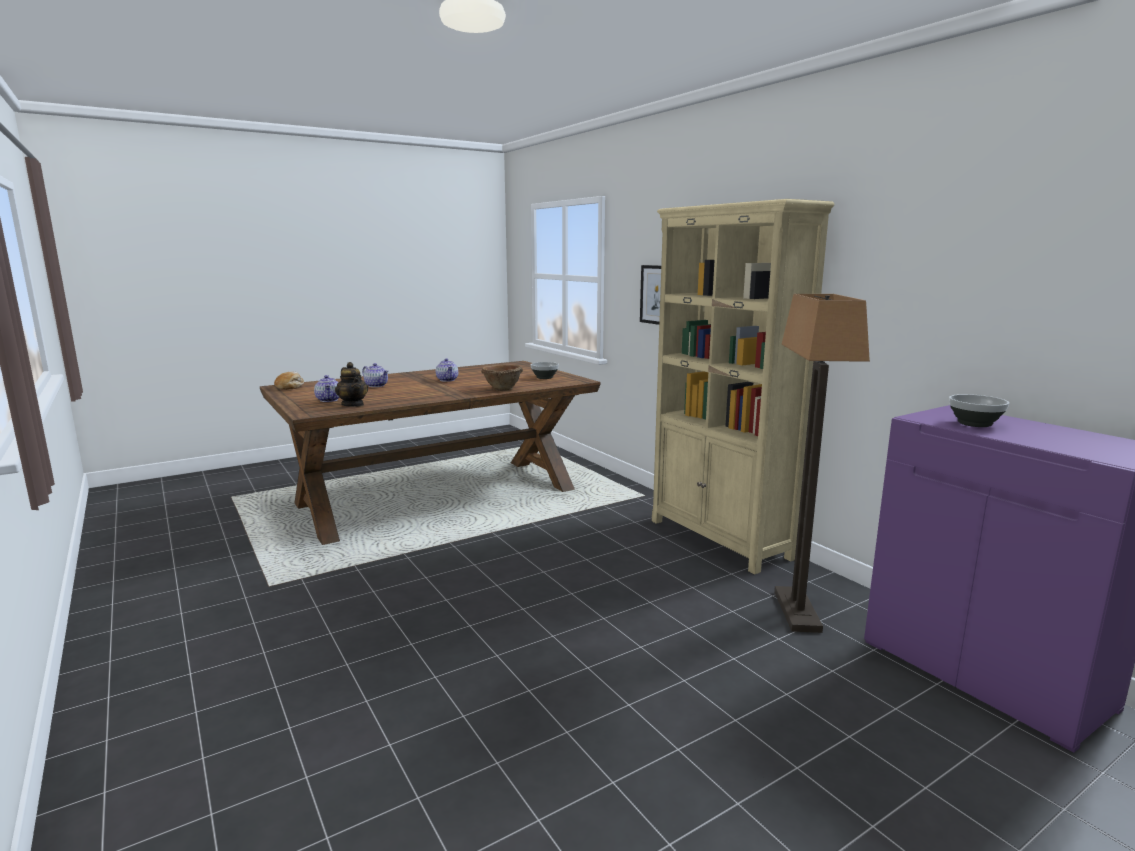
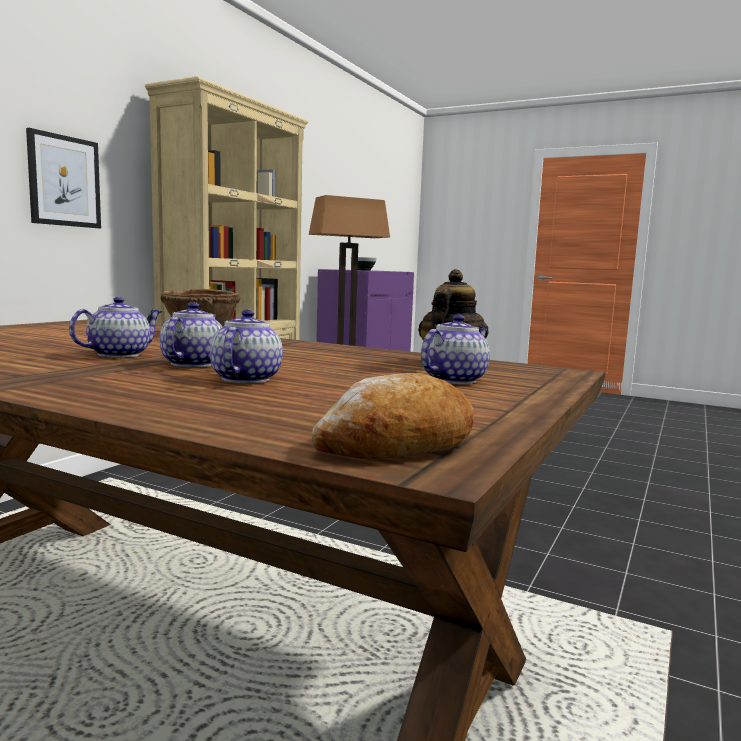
camera: 120 degrees left, 5 degrees down
bowl [531,362,559,379] -> none
none -> teapot [160,302,222,367]

